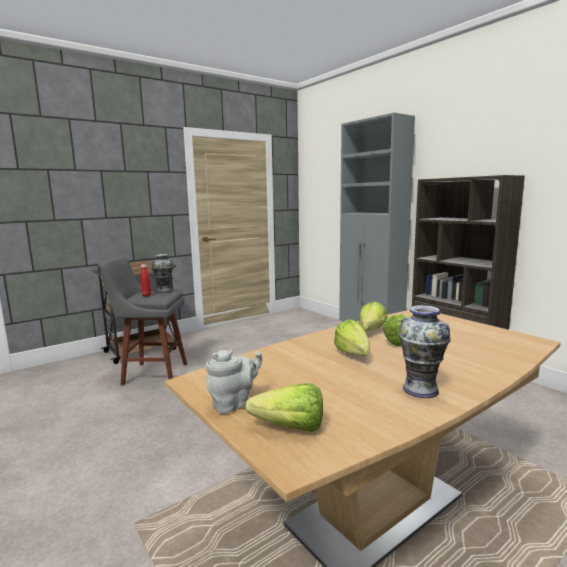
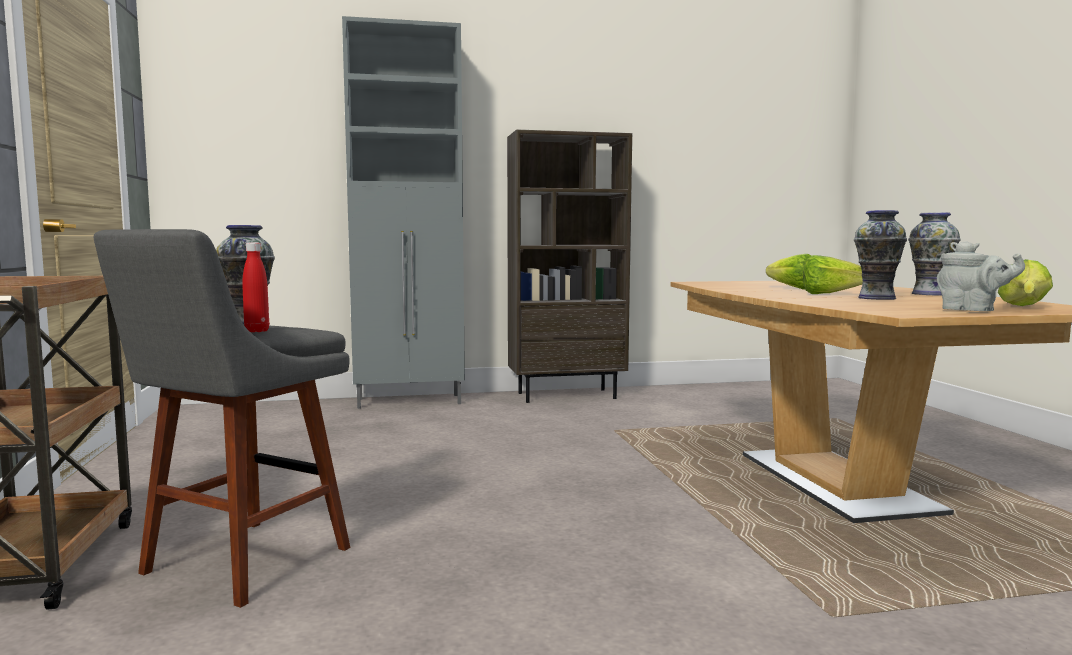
camera: 65 degrees left, 5 degrees down
grey teapot [205,349,262,414] -> grey teapot turned 135 degrees clockwise [937,241,1025,311]
lettuce [359,301,388,331] -> none
none -> vase [854,210,907,300]

